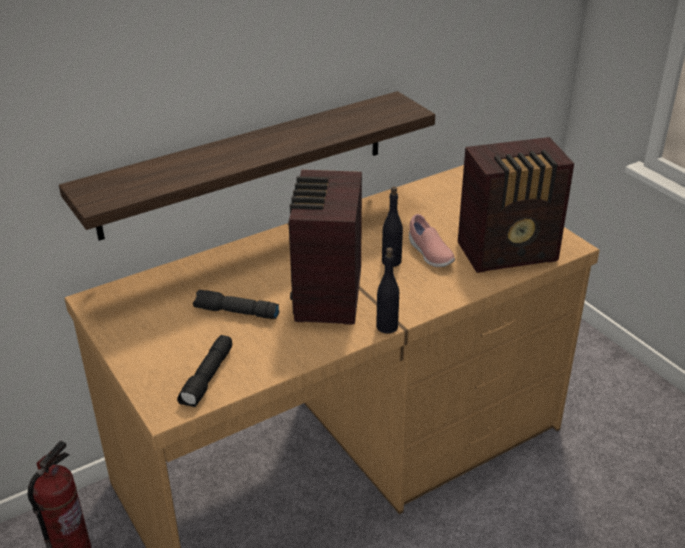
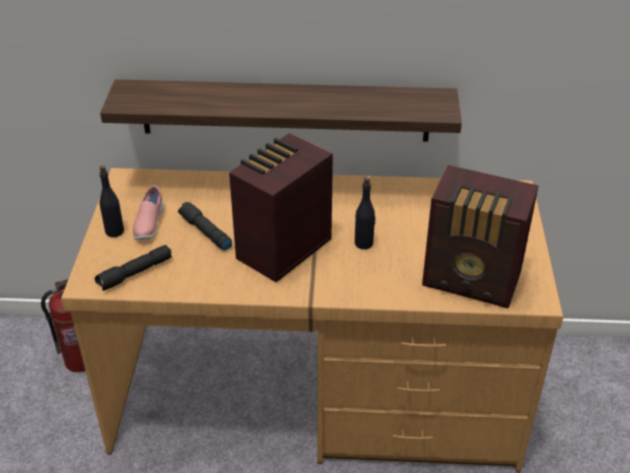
camera: 35 degrees right, 5 degrees up
black bottle [376,248,399,334] -> black bottle moved to [99,165,124,237]
pink shoe [409,214,455,267] -> pink shoe moved to [133,185,164,240]

